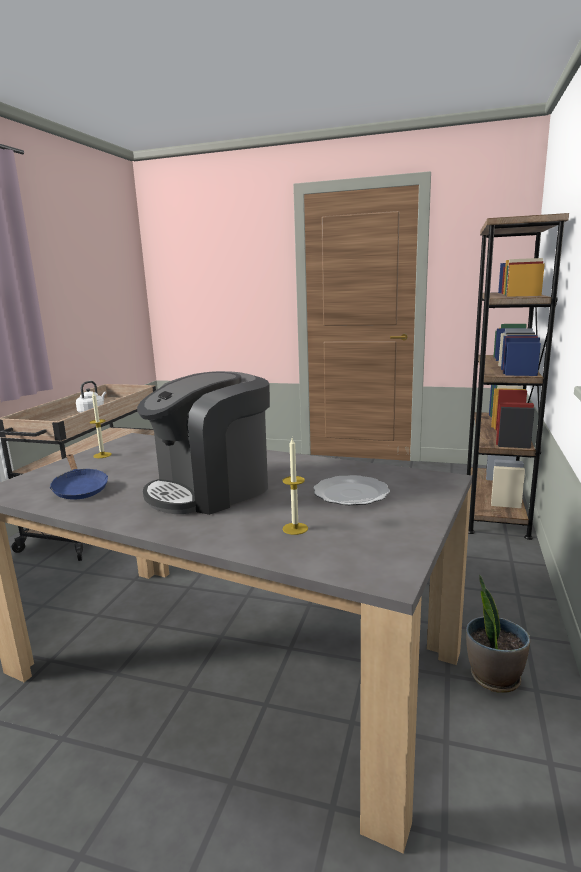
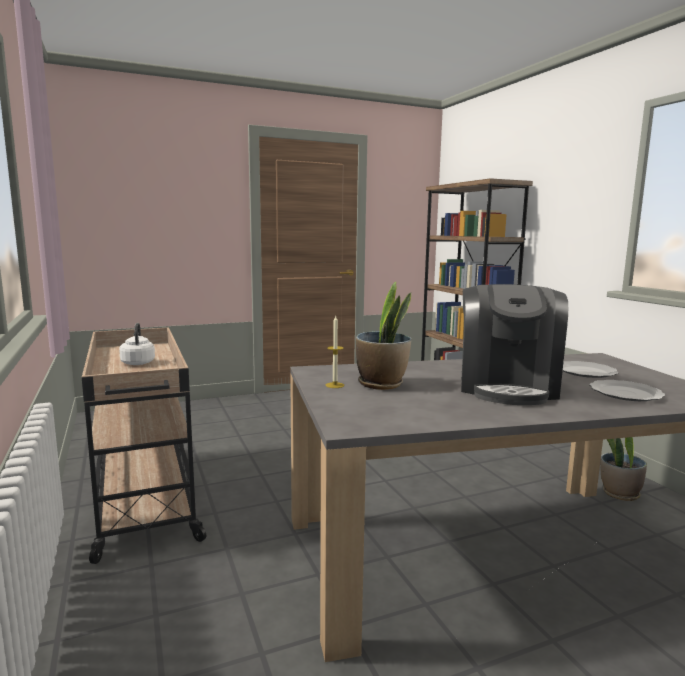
camera: 40 degrees left, 5 degrees down
blue frying pan [49,454,108,500] -> none
candle [282,438,308,535] -> plate [589,380,665,401]
none -> potted plant [356,282,411,390]

